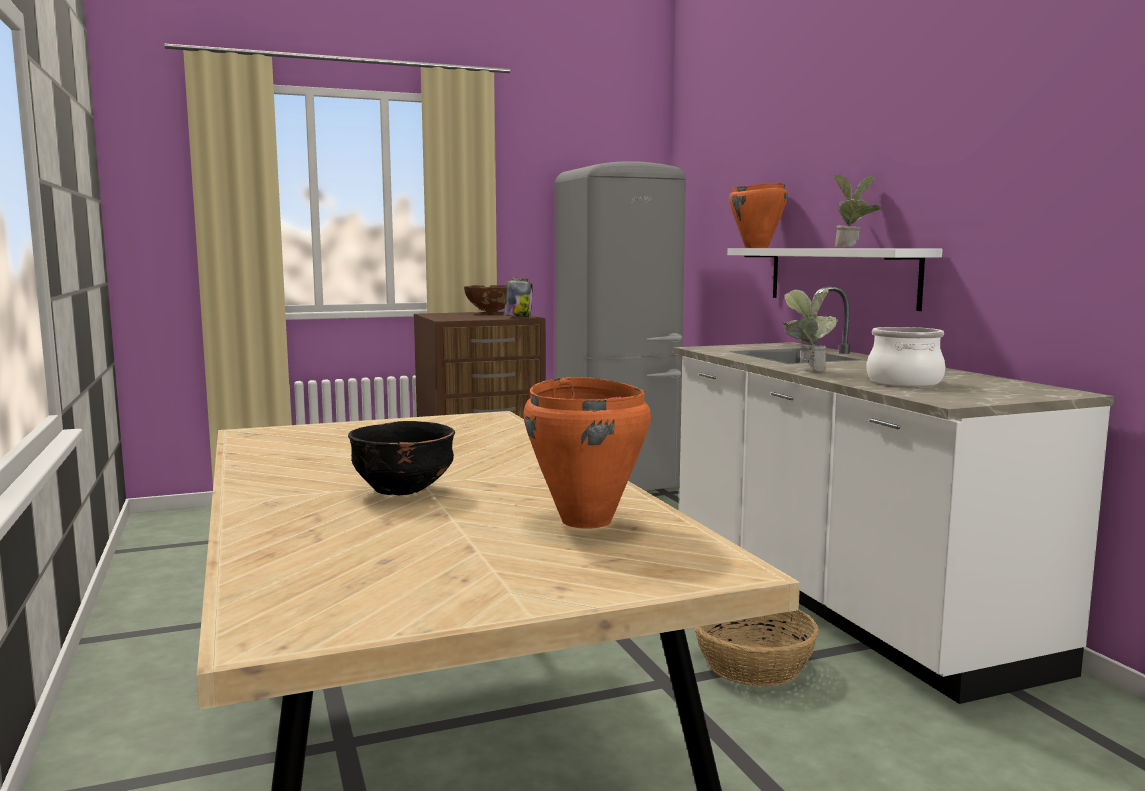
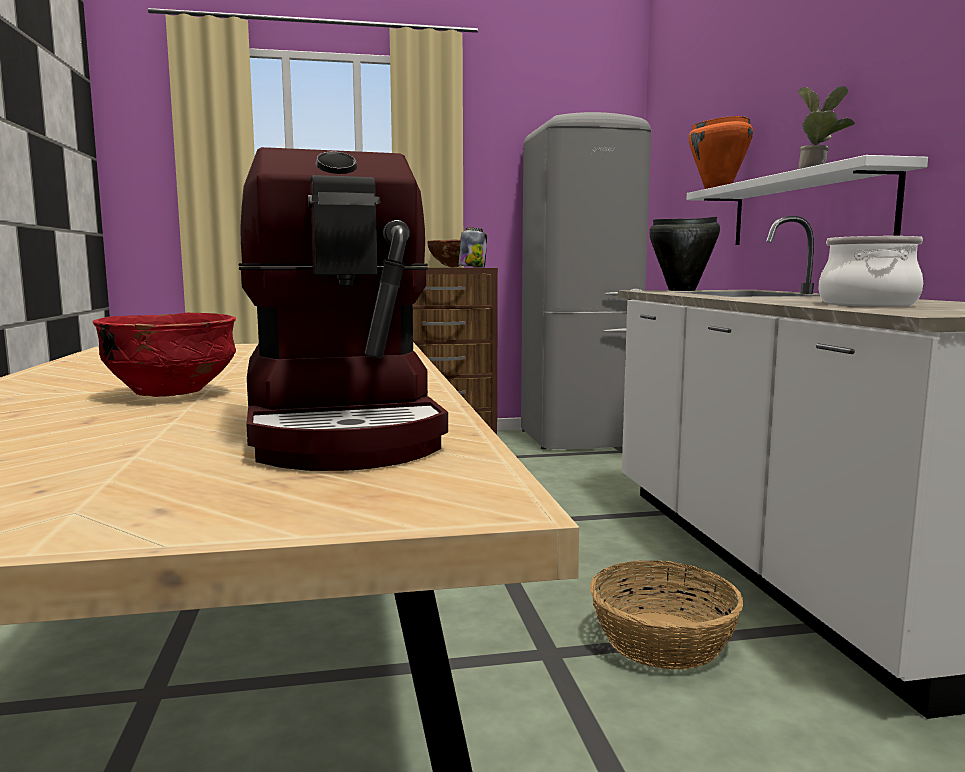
camera: 10 degrees right, 0 degrees up
black bowl [348,421,455,496] -> red bowl [93,313,236,397]
orange cooking pot [523,377,651,529] -> coffee machine [238,147,448,471]
potted plant [783,288,838,372] -> none
none -> black cooking pot [649,217,720,291]

